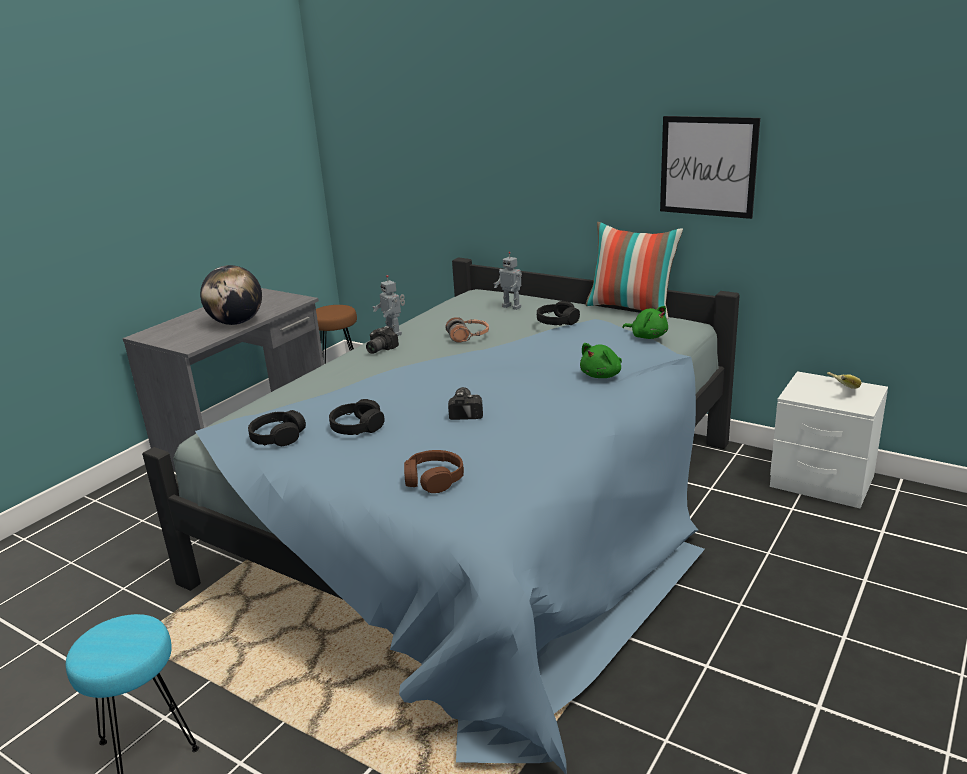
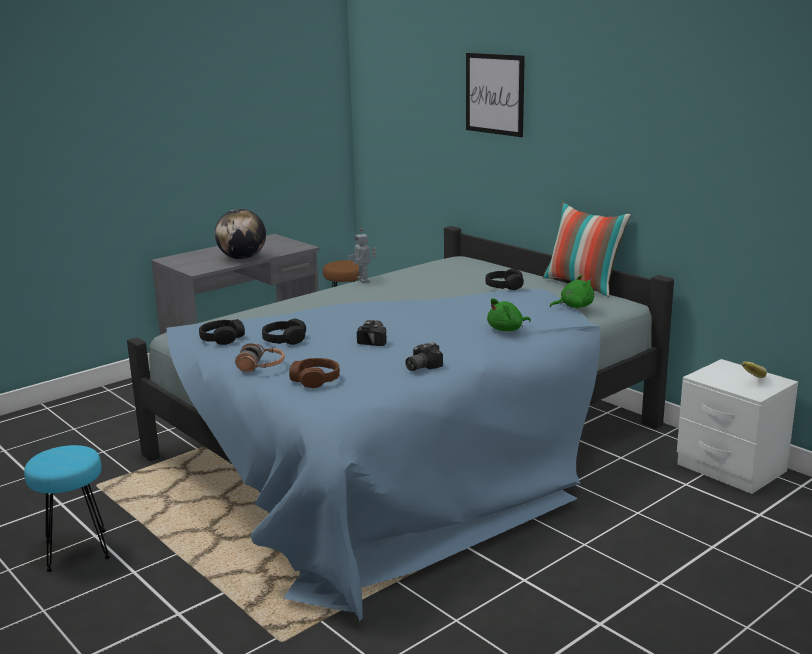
camera: 15 degrees right, 5 degrees down
camera [366,326,399,354] -> camera moved to [405,342,443,371]
headphones [446,317,489,343] -> headphones moved to [235,343,285,372]
toy robot [494,251,522,310] -> none
green plush toy [622,306,668,339] -> green plush toy turned 75 degrees counterclockwise [550,275,594,308]
picture [660,116,760,219] -> picture moved to [466,53,525,137]

